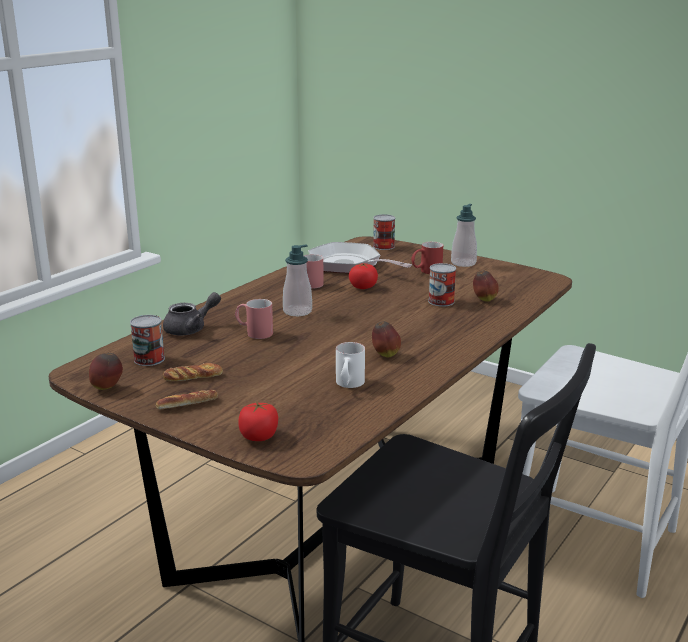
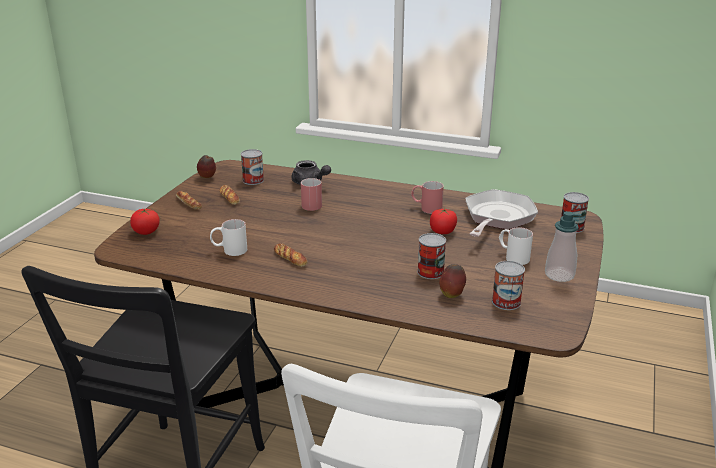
camera: 75 degrees right, 5 degrees up
soap dispenser [283,244,312,316] -> none
apple [372,321,401,357] -> bread [274,243,308,267]
red mug [411,242,443,274] -> white mug [499,227,533,265]
none -> can [492,261,525,310]

